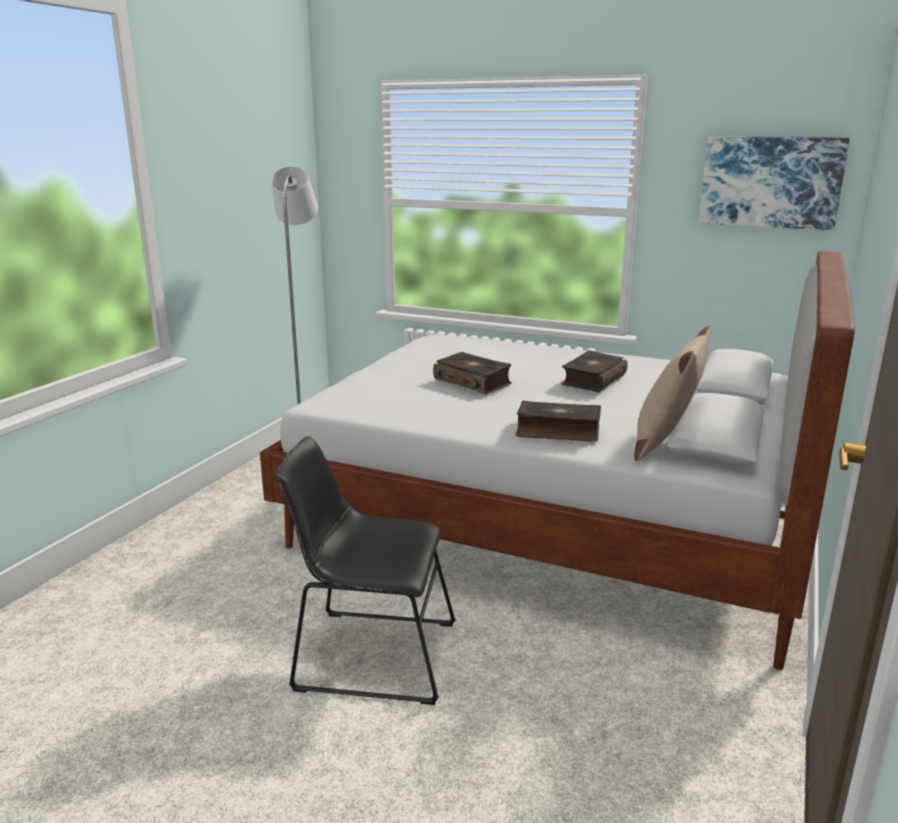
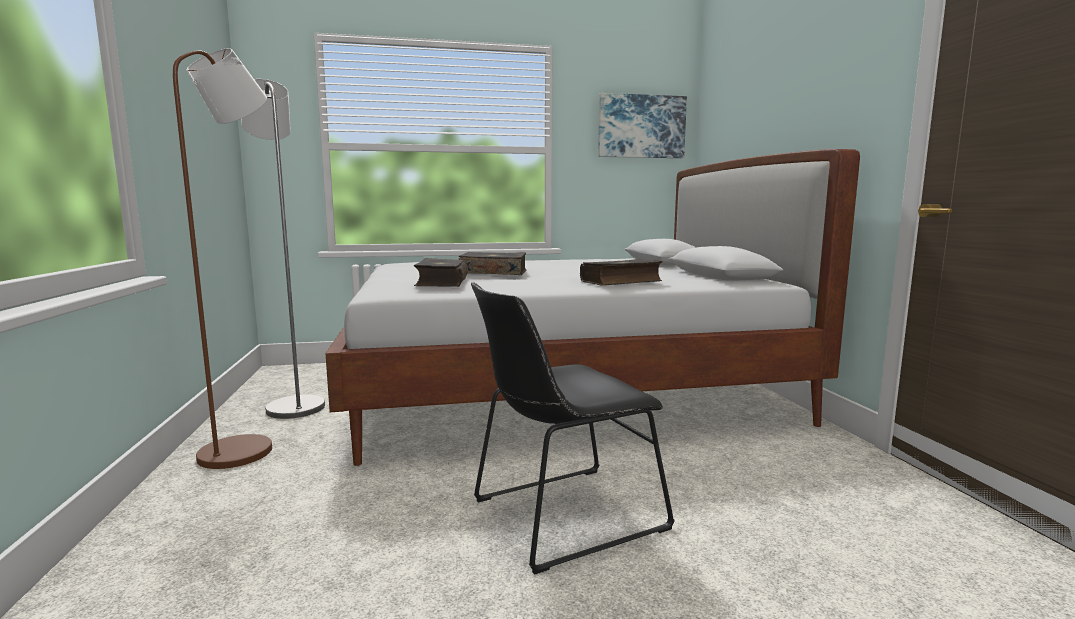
camera: 35 degrees left, 10 degrees down
book [561,350,628,392] -> book moved to [414,258,468,287]
beige pillow [634,326,711,461] -> none
none -> brown floor lamp [173,48,272,469]

